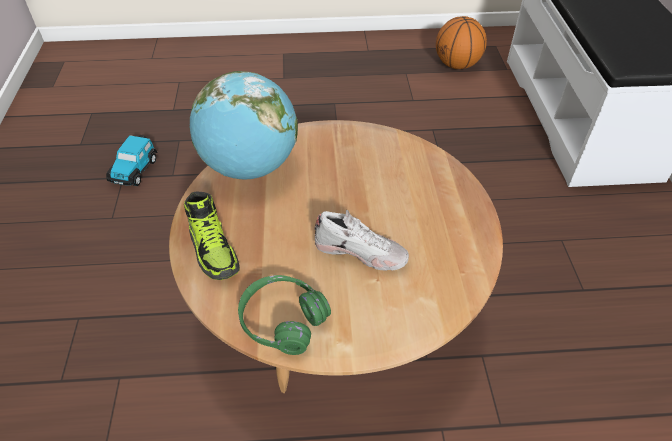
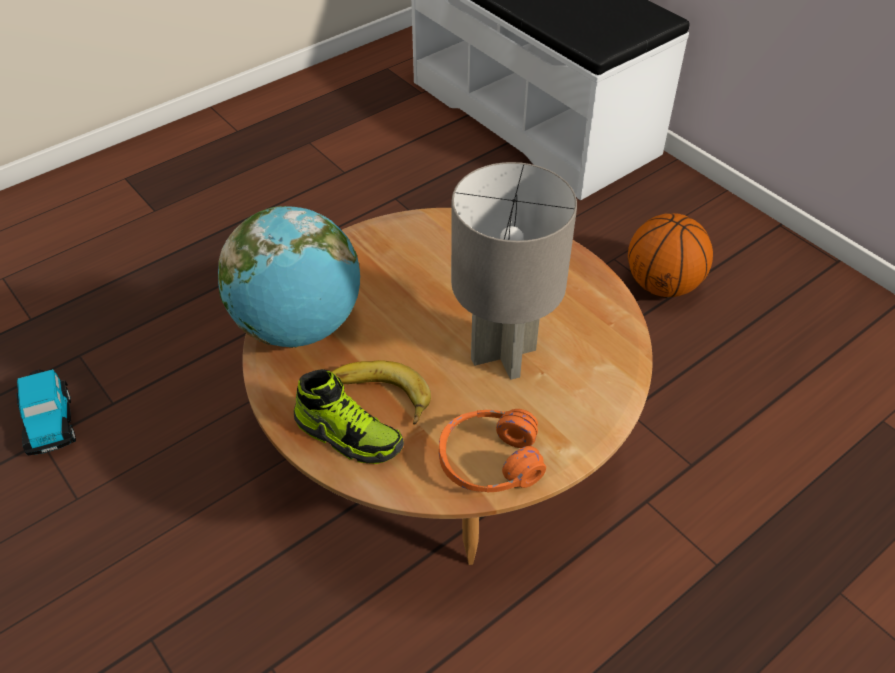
camera: 35 degrees left, 0 degrees up
green headphones [238,275,331,355] -> orange headphones [439,409,546,493]
white shoe [314,210,409,271] -> grey table lamp [451,162,577,380]
basketball [436,16,487,69] -> basketball moved to [628,213,713,297]
none -> banana [332,360,431,425]

